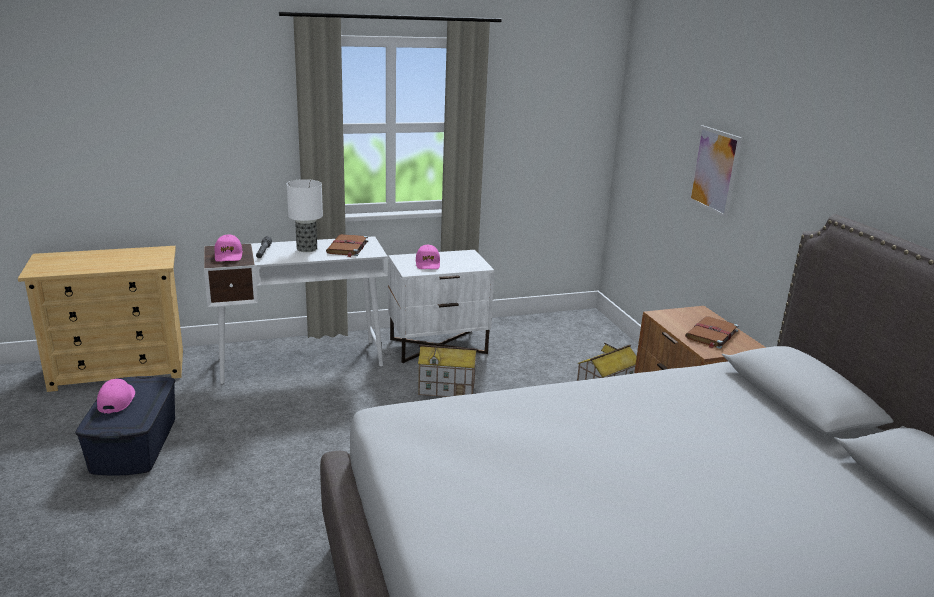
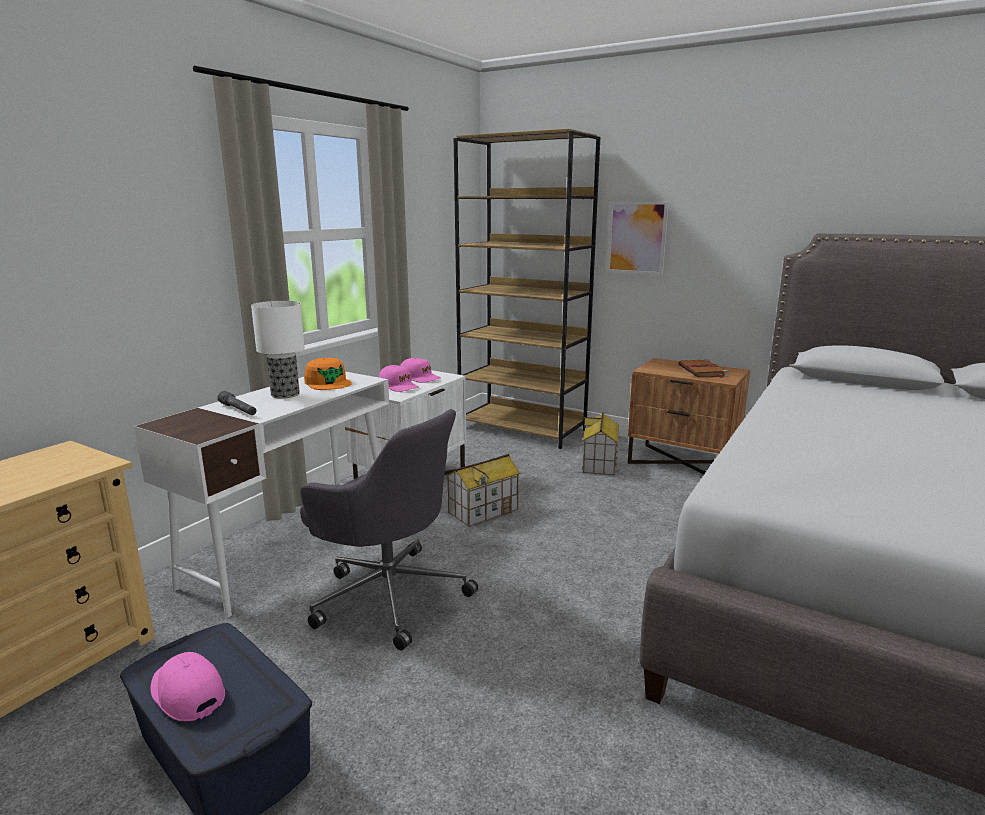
camera: 40 degrees left, 5 degrees down
pink cap [215,235,243,262] -> pink cap moved to [400,358,441,383]
brown book [326,234,368,257] -> orange cap [304,358,352,390]
none -> grey office chair [300,409,478,651]
none -> brown bookcase [454,129,600,449]

